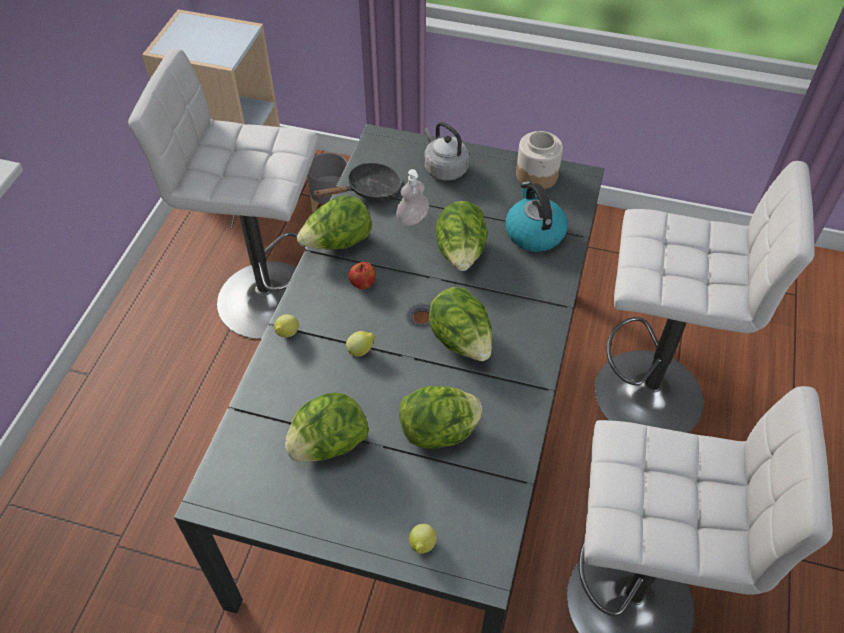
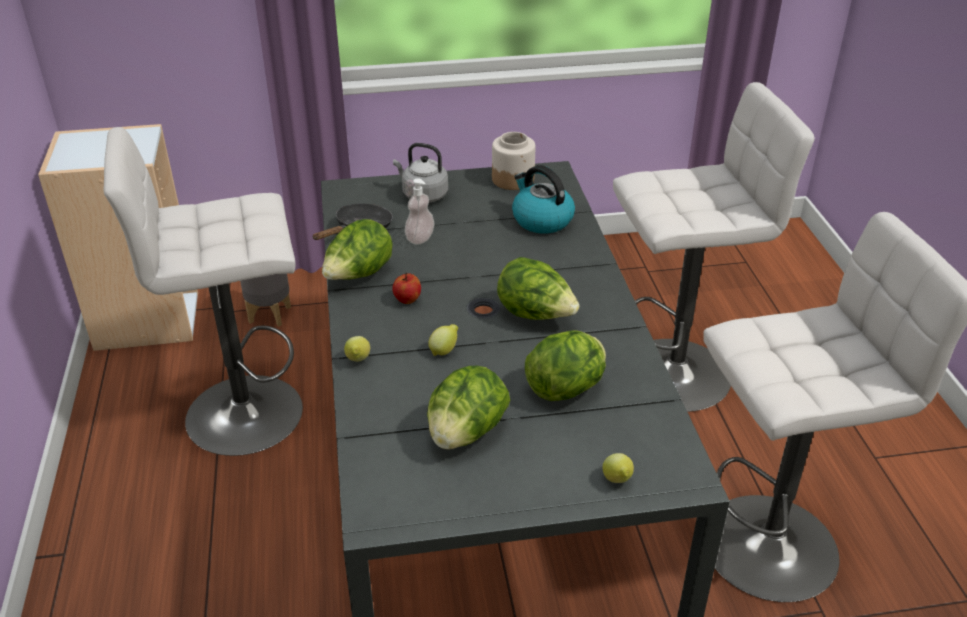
camera: 25 degrees left, 15 degrees down
lettuce [436,201,488,271] -> none

